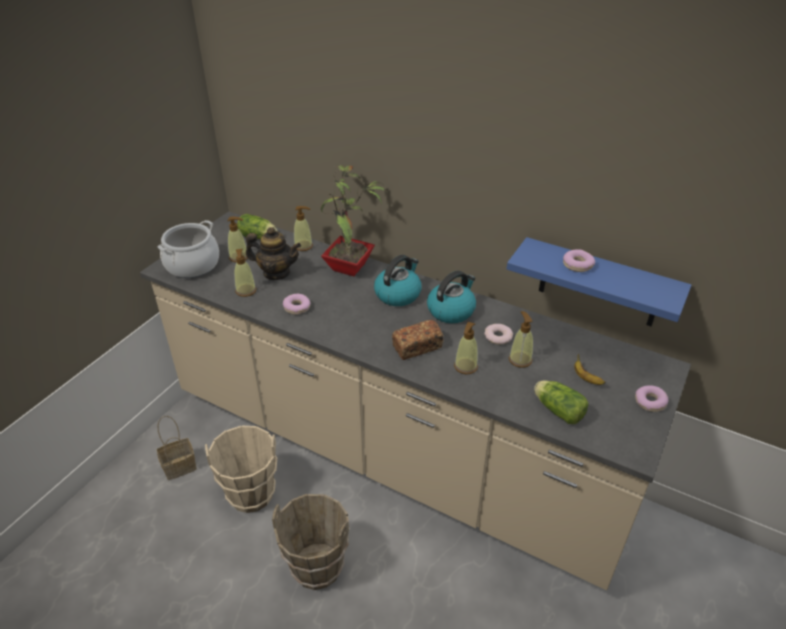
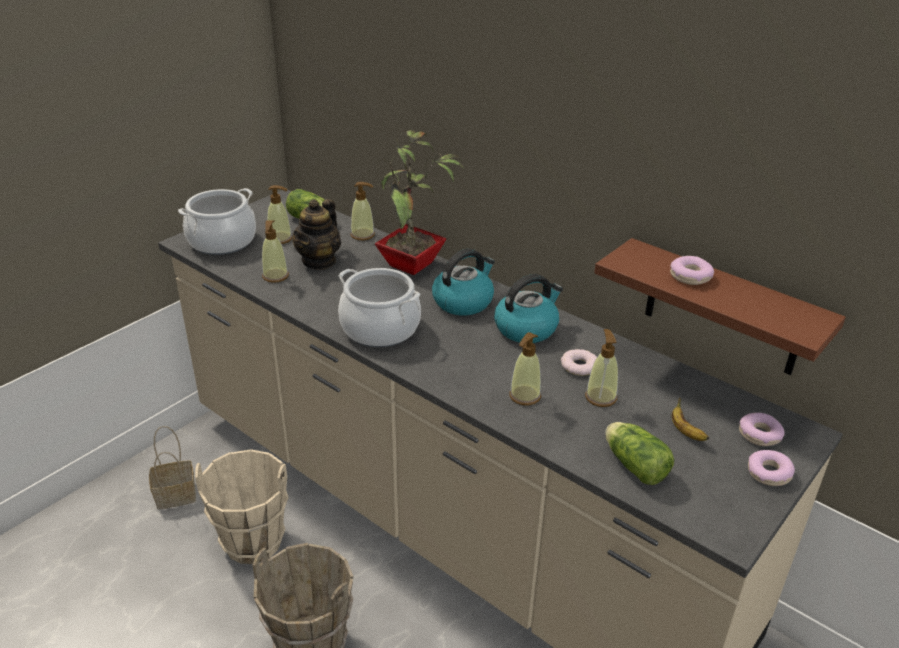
camera: 10 degrees right, 5 degrees down
teapot [246,227,301,280] -> teapot turned 90 degrees clockwise [293,199,341,270]
donut [283,294,311,315] -> donut moved to [739,413,785,446]
bread [392,320,444,360] -> none
blue shelf [506,237,692,326] -> brown shelf [594,238,846,375]
none -> cooking pot [338,268,421,347]

